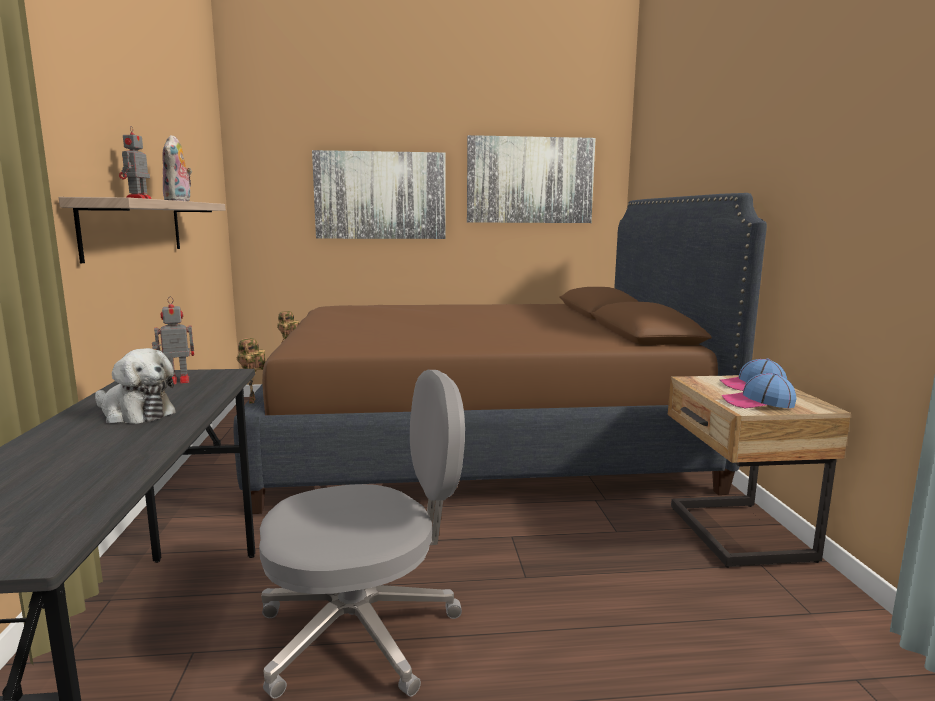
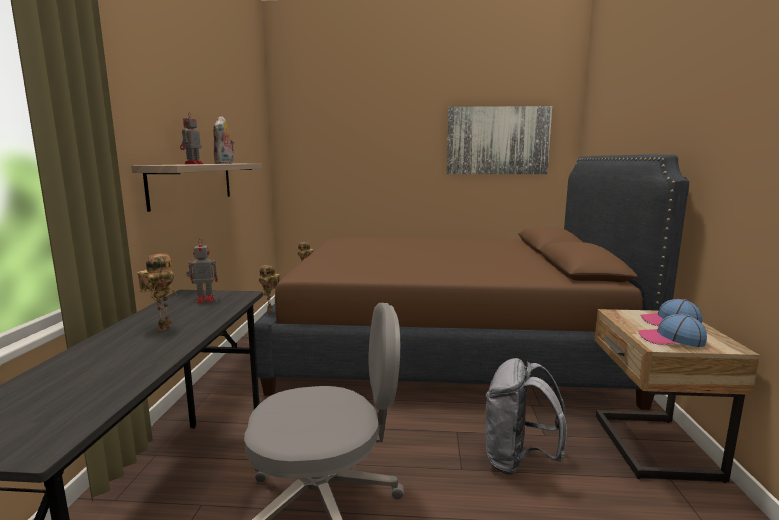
camera: 10 degrees right, 0 degrees up
plush toy [95,348,176,424] -> toy robot [137,253,177,331]
picture [312,150,446,239] -> none
none -> grey backpack [486,358,567,475]

